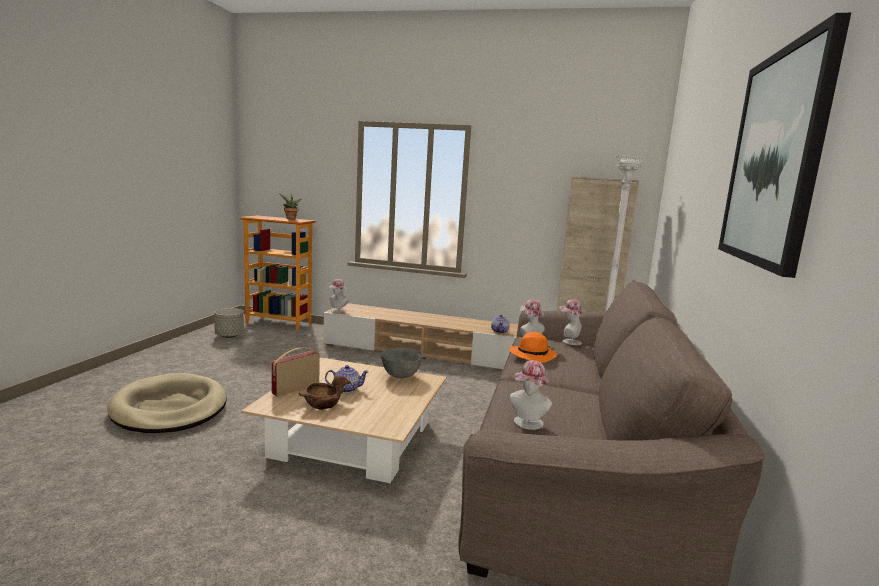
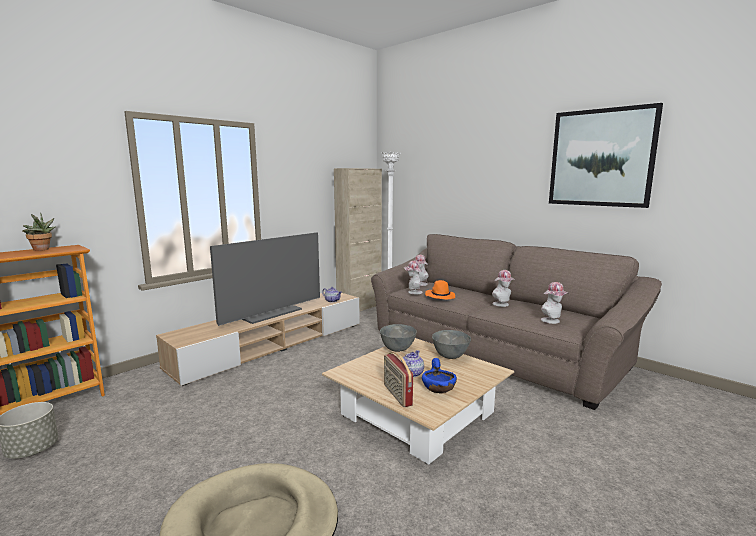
camera: 60 degrees left, 0 degrees up
brown bowl [299,375,351,410] -> blue bowl [422,358,457,394]
hat [329,279,349,313] -> hat moved to [492,270,515,307]
none -> television [210,232,320,326]
none -> grey bowl [432,330,471,359]

